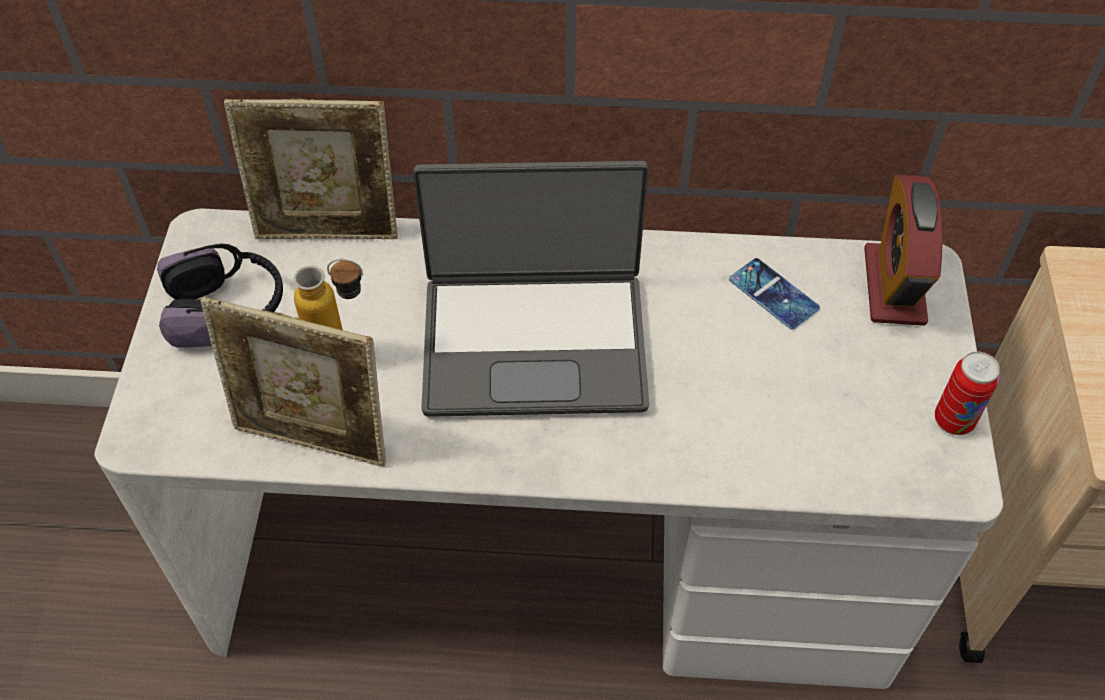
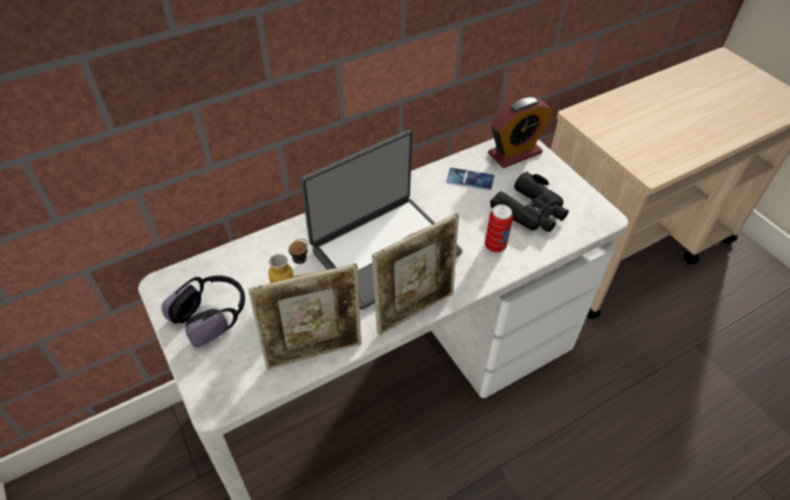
camera: 35 degrees left, 5 degrees down
picture frame [224,98,398,239] -> picture frame moved to [372,214,459,335]
alarm clock [864,175,943,326] -> alarm clock turned 90 degrees counterclockwise [488,97,553,168]
can [935,351,1000,435] -> can moved to [485,204,513,253]
none -> black binoculars [490,172,569,232]

